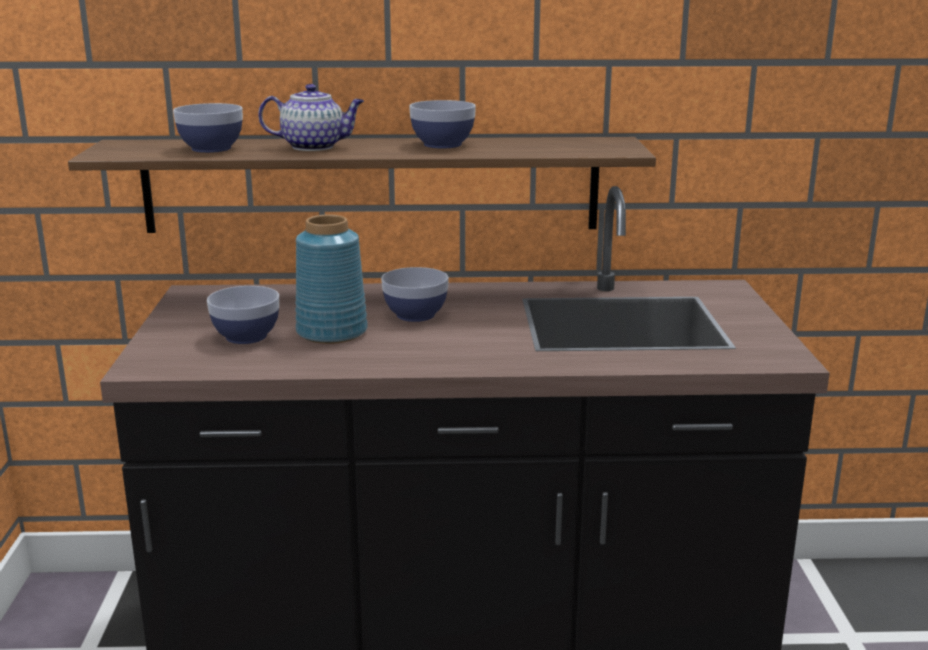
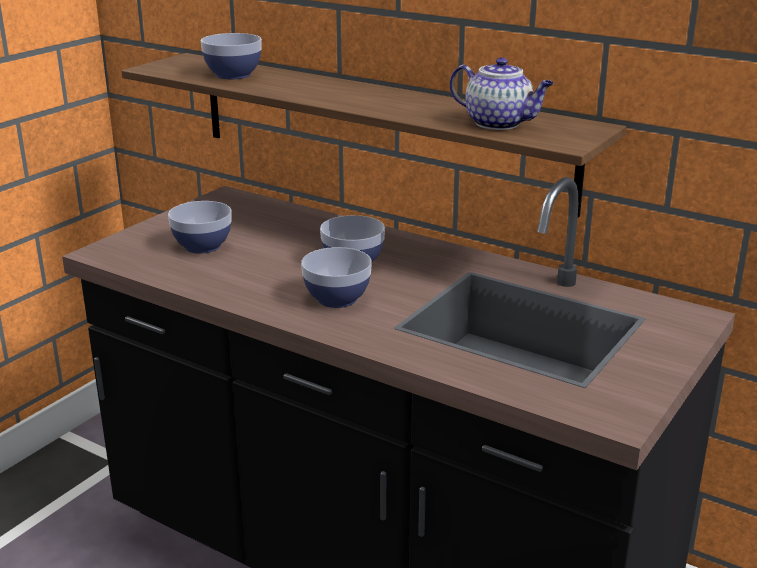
camera: 35 degrees right, 5 degrees up
teapot [258,84,364,151] -> teapot moved to [450,57,554,130]
blue vase [296,215,368,344] -> none
bowl [409,100,476,149] -> bowl moved to [301,247,372,308]

